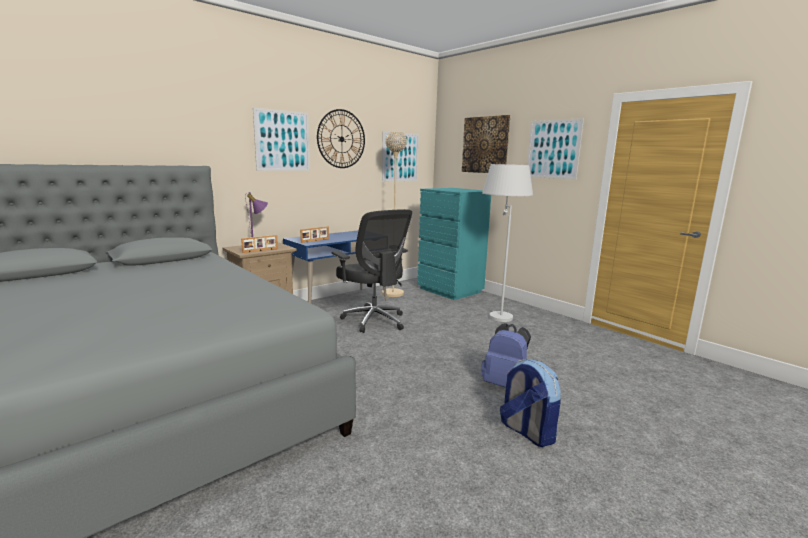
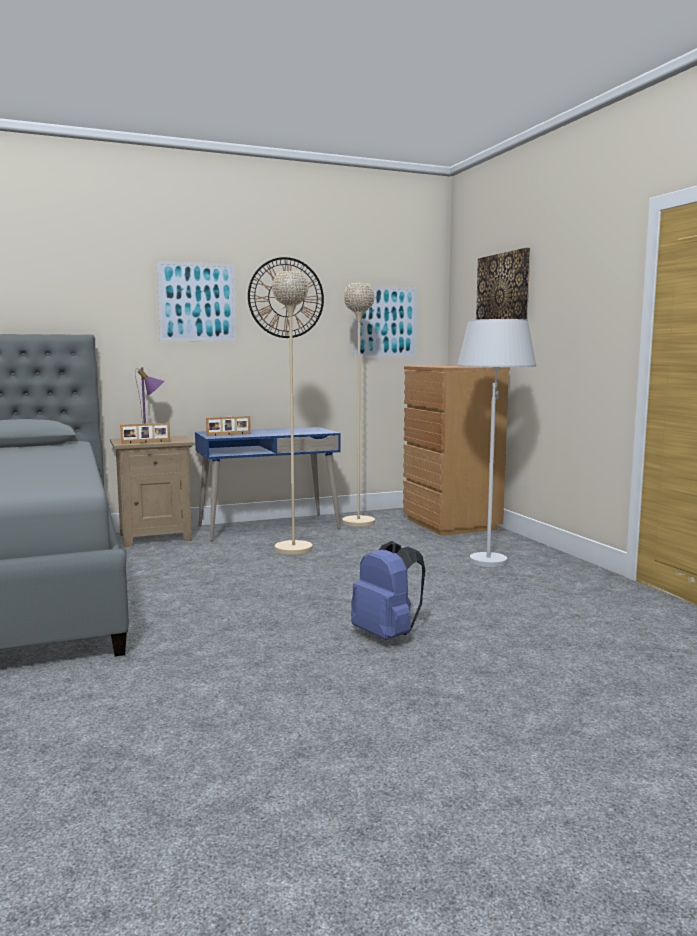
camera: 20 degrees right, 5 degrees down
office chair [331,209,412,333] -> beige floor lamp [272,271,313,555]
turquoise dresser [417,188,491,300] -> brown dresser [403,366,510,536]
backpack [500,359,561,447] -> none
picture [527,118,584,180] -> none

